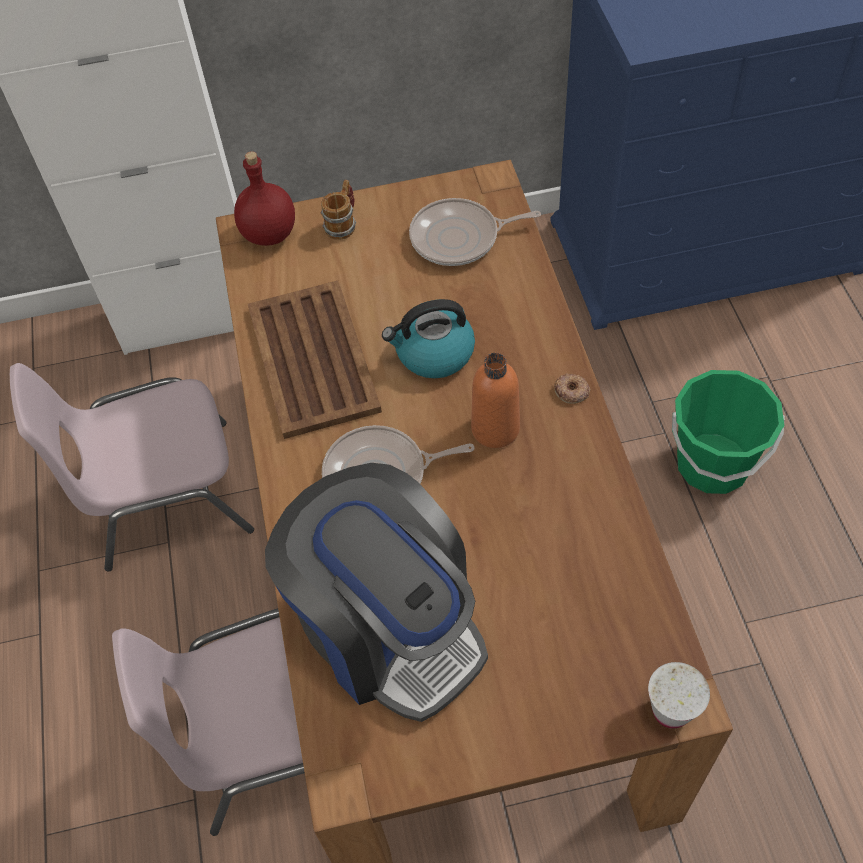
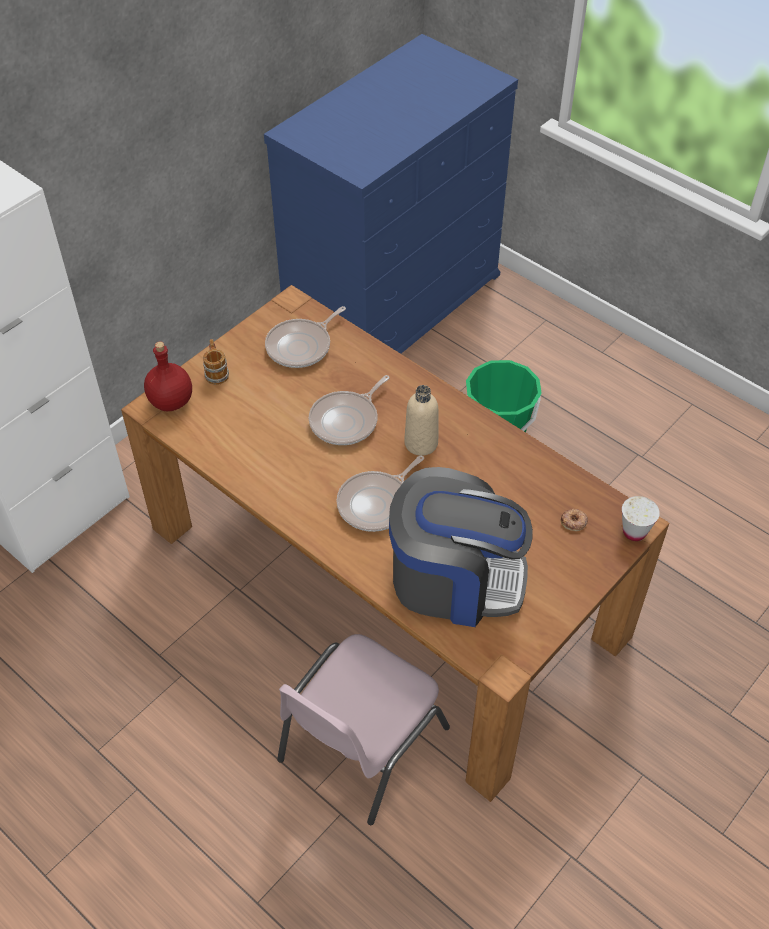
camera: 40 degrees left, 5 degrees down
pink chair [10,363,254,572] -> none
brown tray [248,281,382,439] -> none
kettle [382,299,475,378] -> frying pan [309,375,390,445]
orange bottle [471,353,520,448] -> beige bottle [404,385,438,456]
donut [554,373,591,404] -> donut moved to [561,509,588,531]

